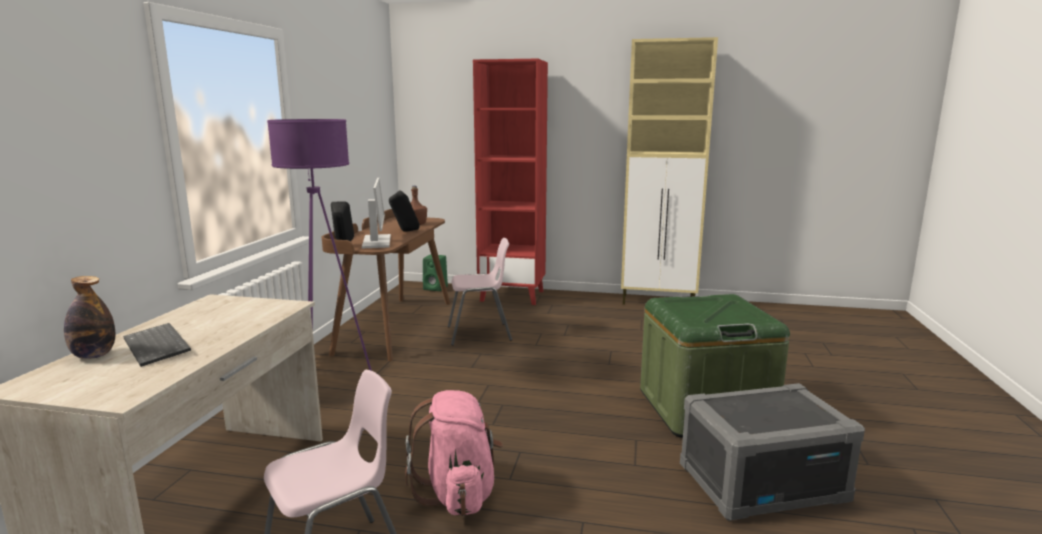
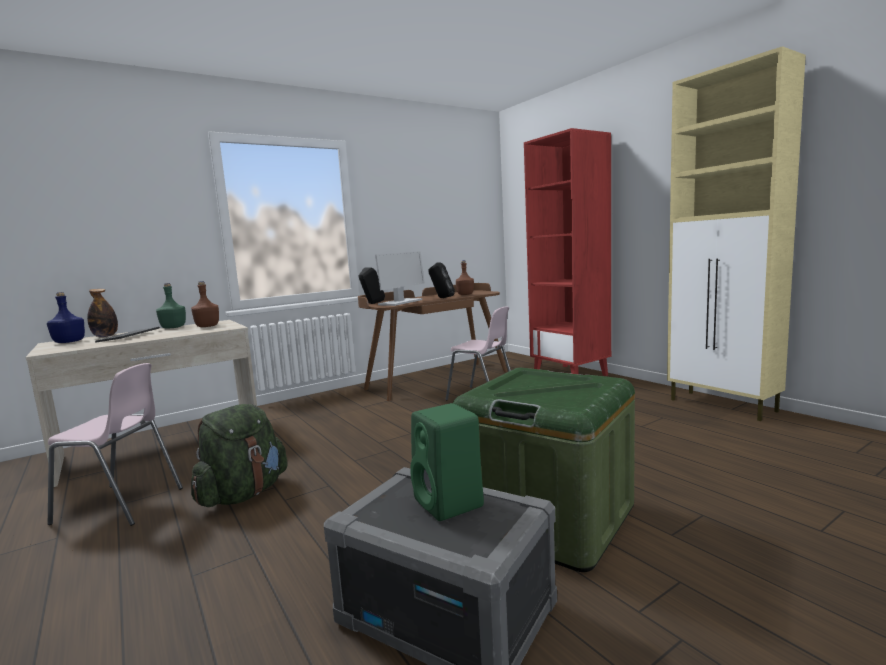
camera: 45 degrees right, 5 degrees down
purple floor lamp [267,119,372,371] -> none
pink backpack [405,390,503,516] -> green backpack [191,404,288,507]
green speaker [423,254,448,291] -> green speaker moved to [410,403,484,521]
none -> blue bottle [47,292,85,343]
none -> green bottle [156,283,186,328]
none -> brown bottle [191,281,219,327]

